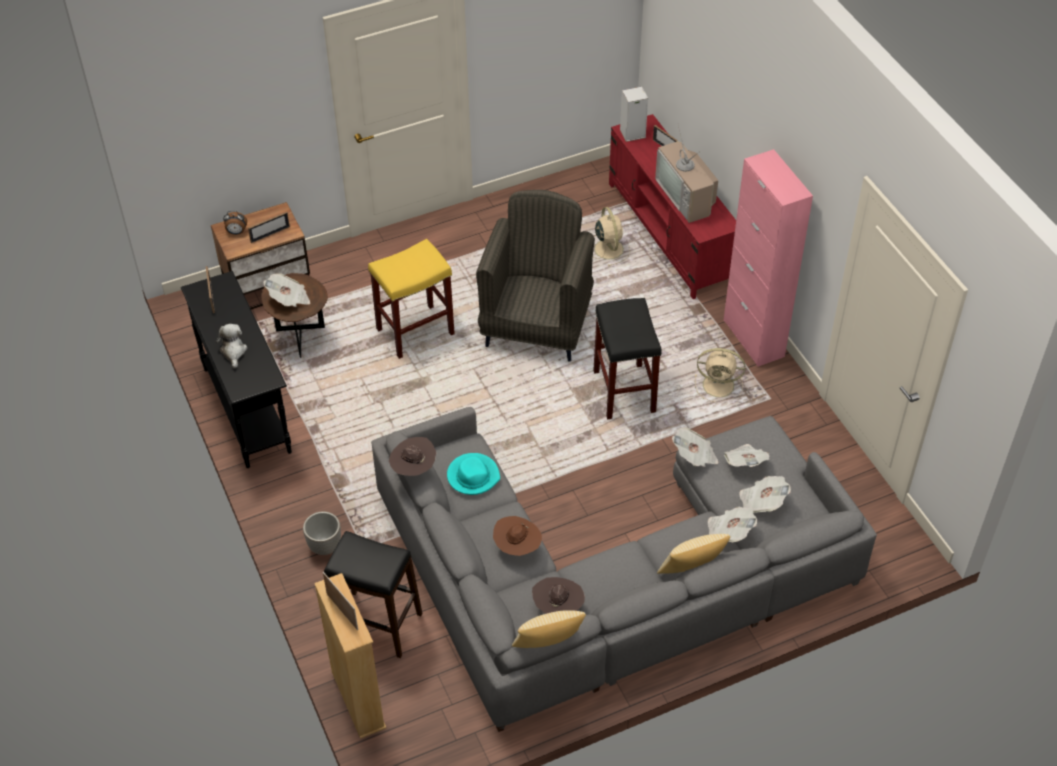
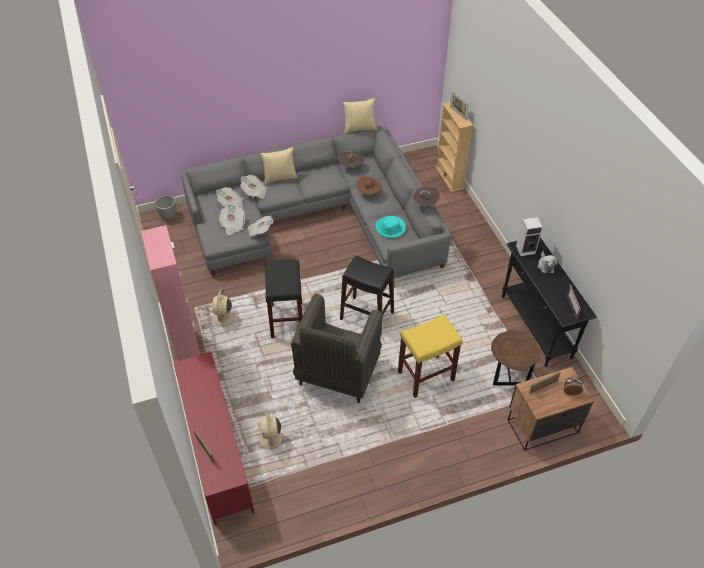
camera: 175 degrees left, 0 degrees up
newspaper [263,273,311,307] -> none
planter [303,511,341,555] -> planter moved to [155,195,177,220]
black stool [324,531,423,658] -> black stool moved to [340,256,394,334]
speaker [620,86,648,142] -> speaker moved to [516,217,543,256]
television [655,123,718,223] -> none
beige fan [695,348,745,402] -> beige fan turned 105 degrees counterclockwise [209,289,239,331]

